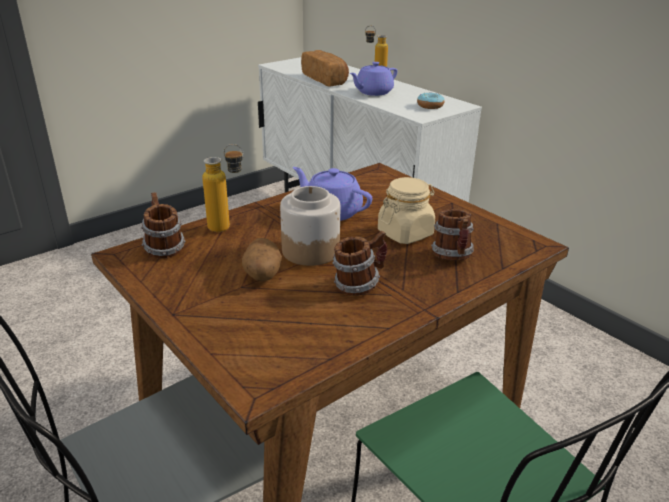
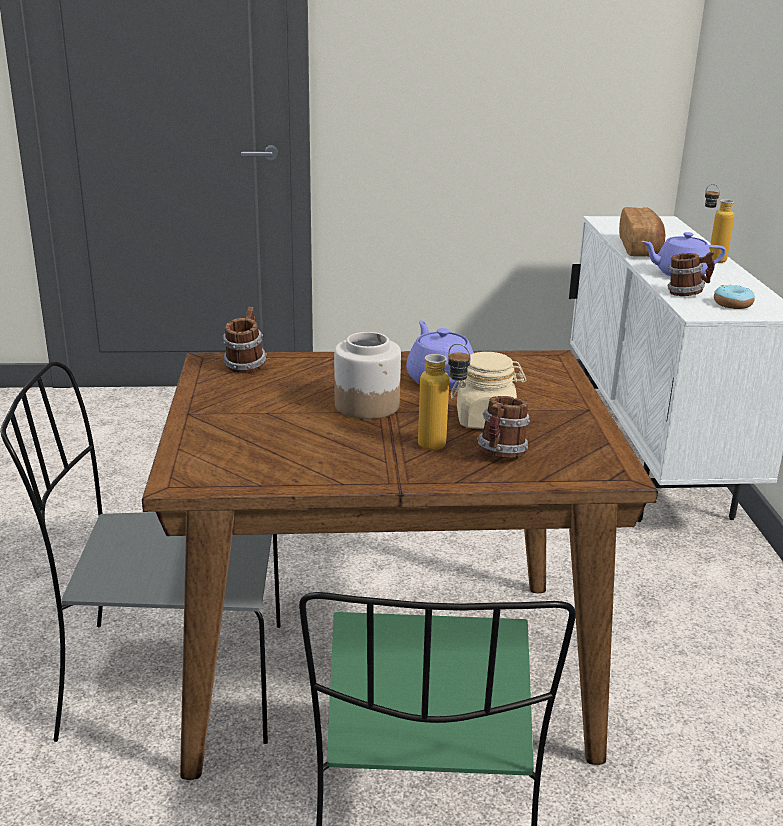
camera: 35 degrees right, 5 degrees down
bottle [202,144,244,232] -> bottle moved to [418,343,471,450]
potato [242,238,282,281] -> none
mug [333,231,387,296] -> mug moved to [667,251,715,296]

